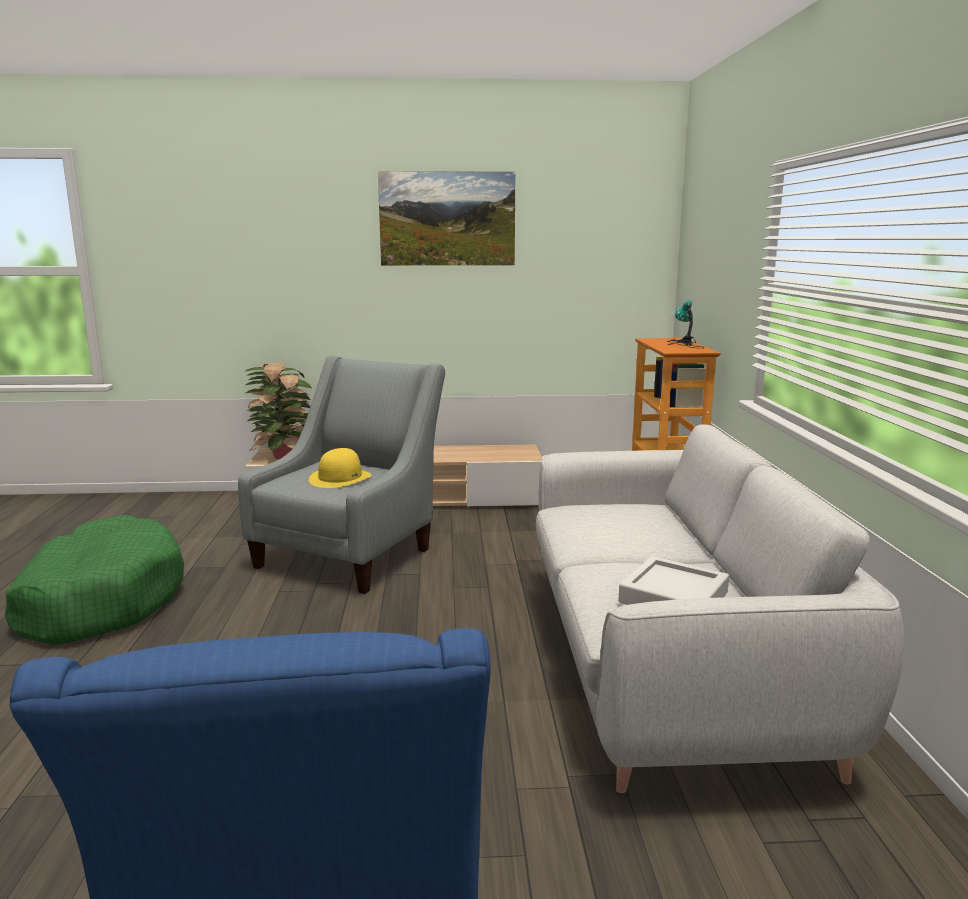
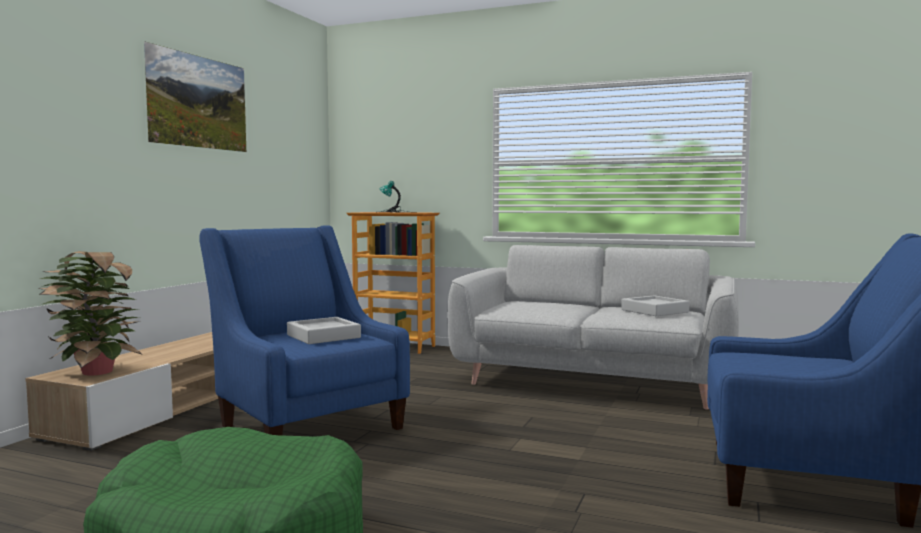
camera: 65 degrees left, 10 degrees down
grey armchair [238,356,445,594] -> blue armchair [199,225,410,435]
yellow hat [309,448,371,488] -> grey tray [287,317,361,344]

